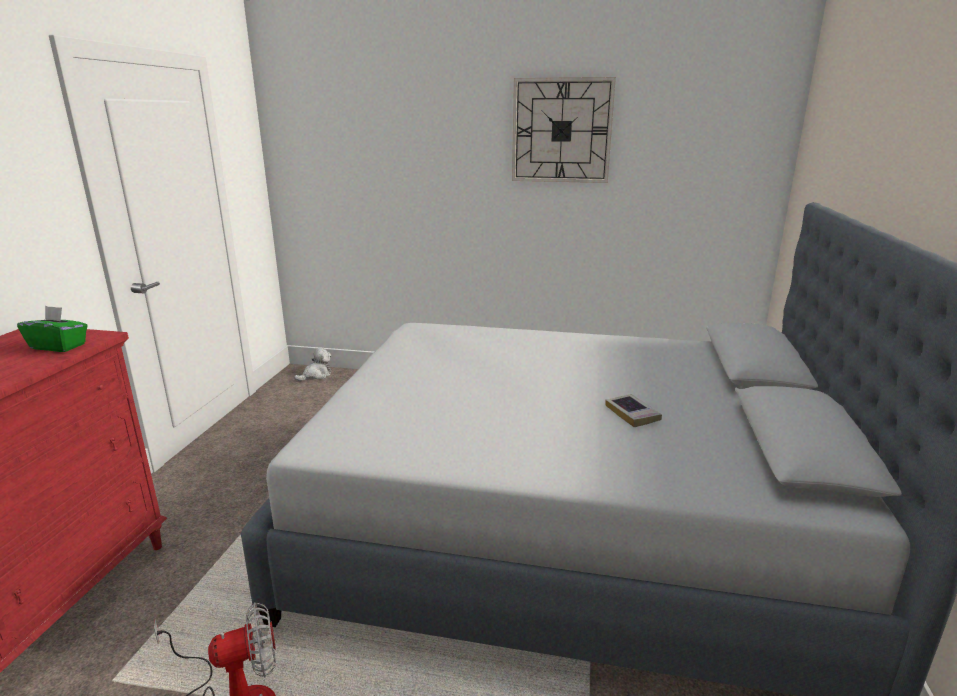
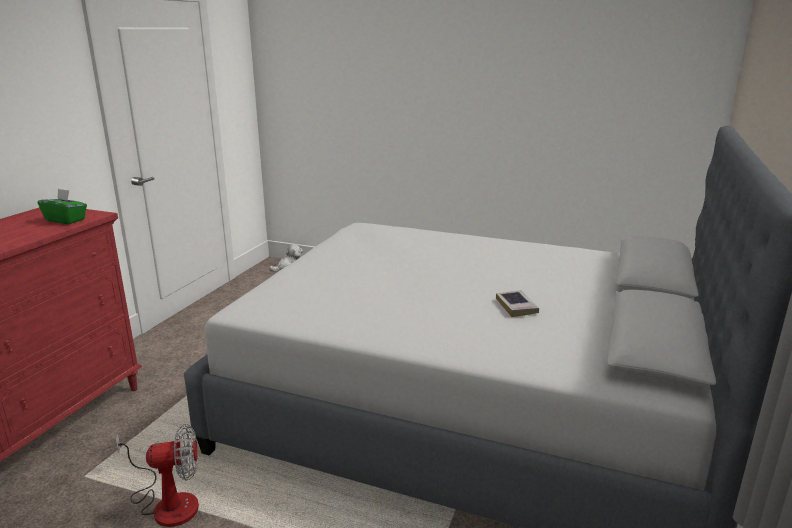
camera: 10 degrees right, 0 degrees up
wall clock [512,77,616,183] -> none

